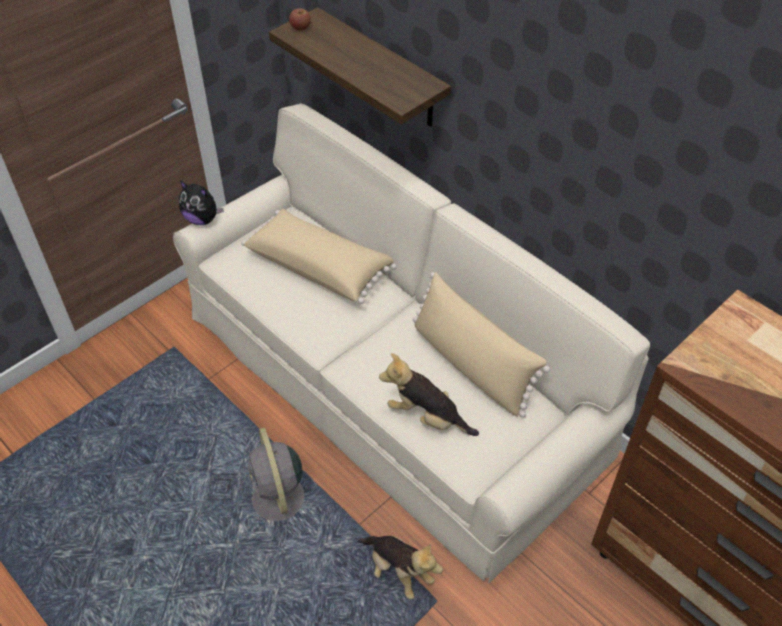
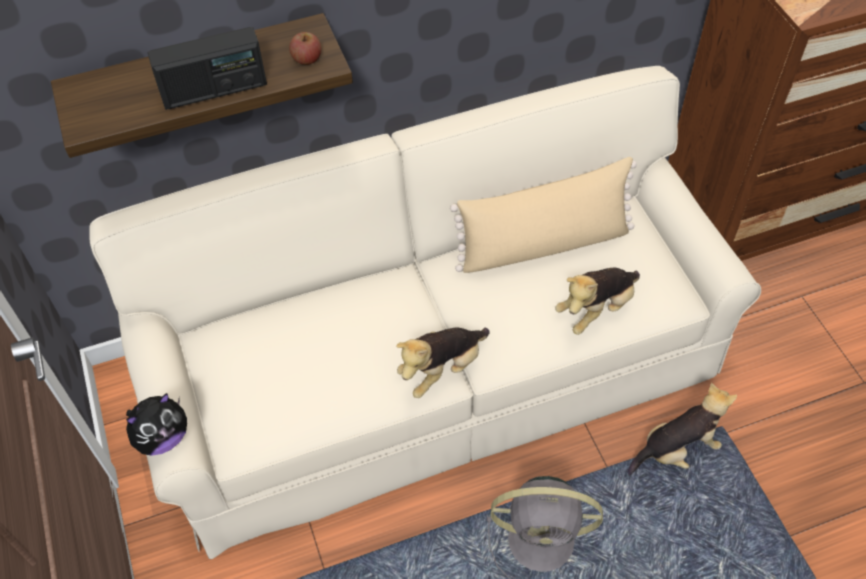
camera: 65 degrees left, 5 degrees up
beige pillow [241,209,397,304] -> none
apple [289,8,311,31] -> apple moved to [289,32,322,65]
none -> radio [148,27,267,110]
none -> plush toy [396,327,489,398]

